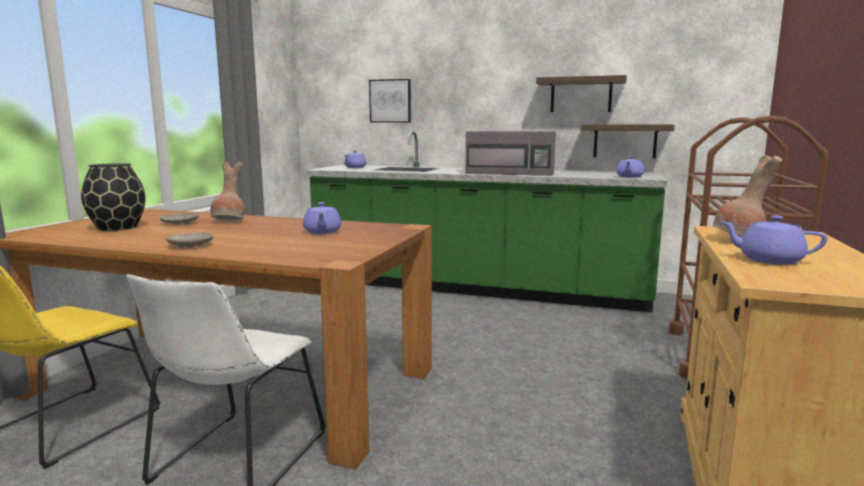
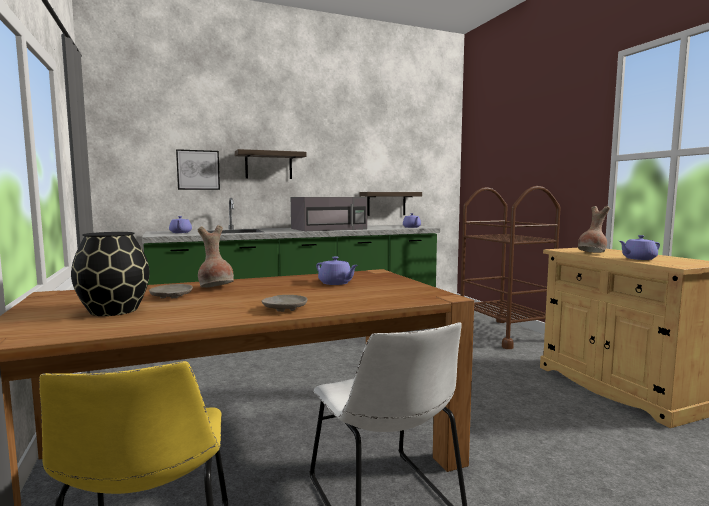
camera: 40 degrees left, 5 degrees down
shelf [536,75,627,112] -> shelf moved to [235,149,307,179]

